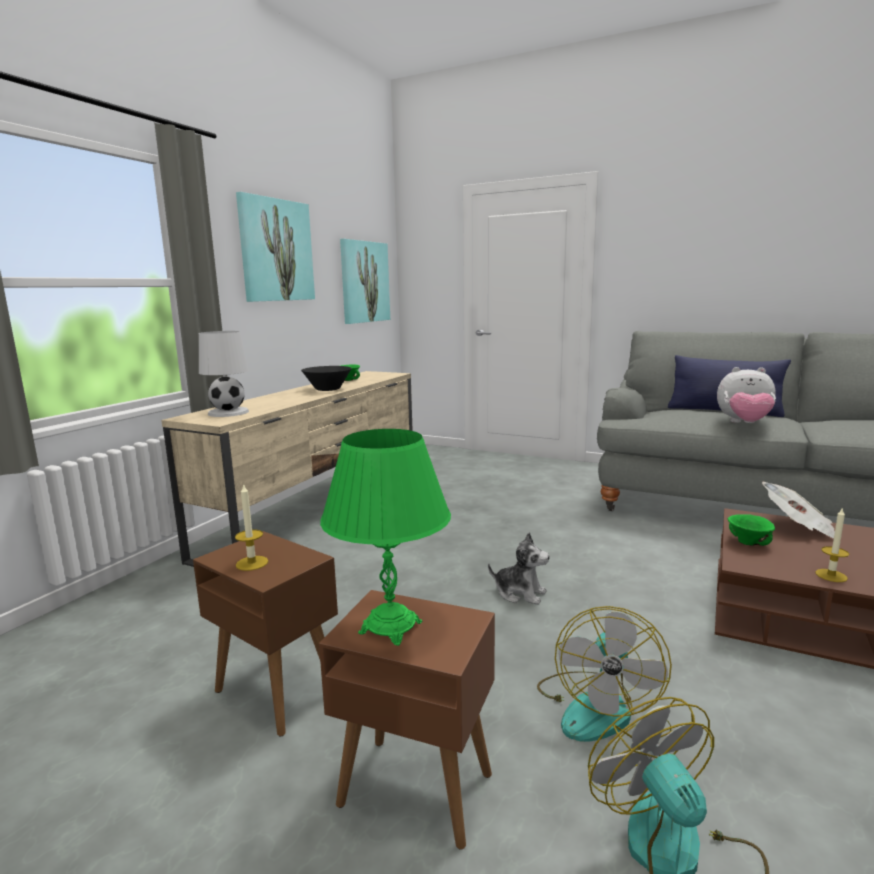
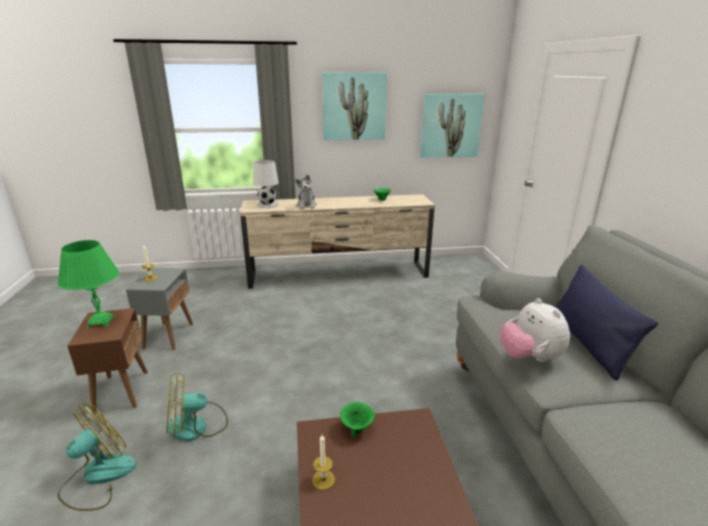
camera: 55 degrees right, 10 degrees up
brown side table [193,531,338,737] -> grey side table [126,268,193,350]
black bowl [301,366,352,391] -> none
plush toy [488,532,549,605] -> plush toy moved to [295,174,317,209]
newspaper [762,482,835,539] -> none

